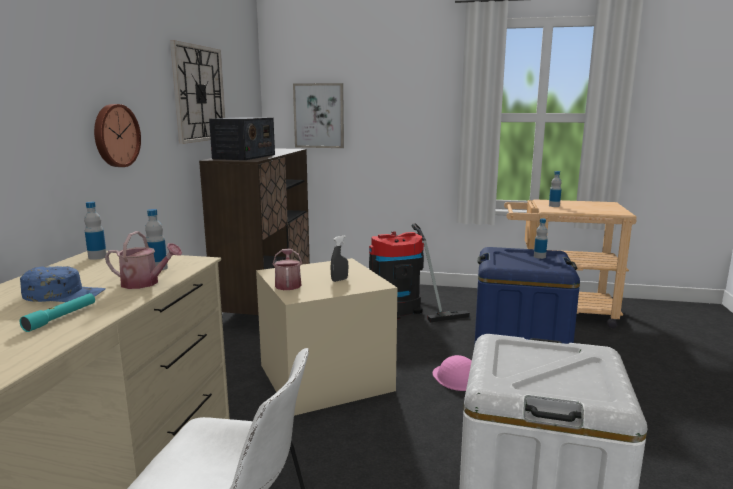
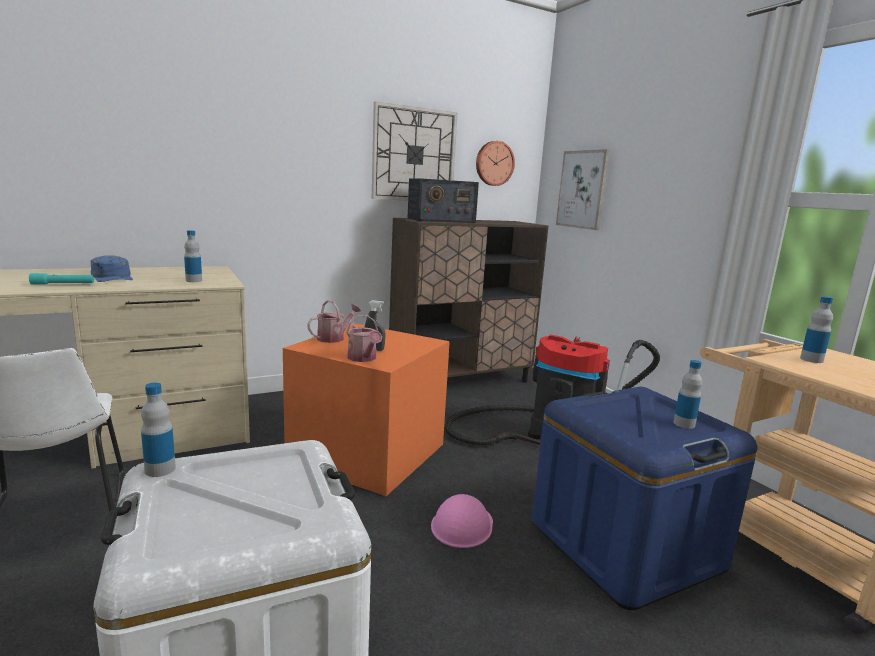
camera: 50 degrees right, 0 degrees up
bottle [84,202,107,260] -> bottle moved to [141,383,176,477]
wall clock [94,104,141,167] -> wall clock moved to [476,141,515,186]
watering can [105,231,182,289] -> watering can moved to [346,315,382,362]
beige storage box [256,258,397,416] -> orange storage box [283,323,450,496]

